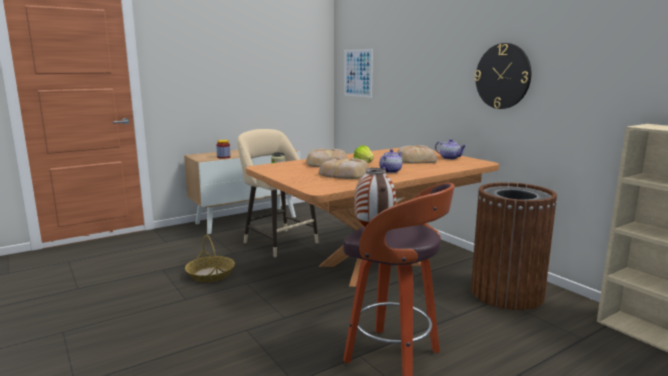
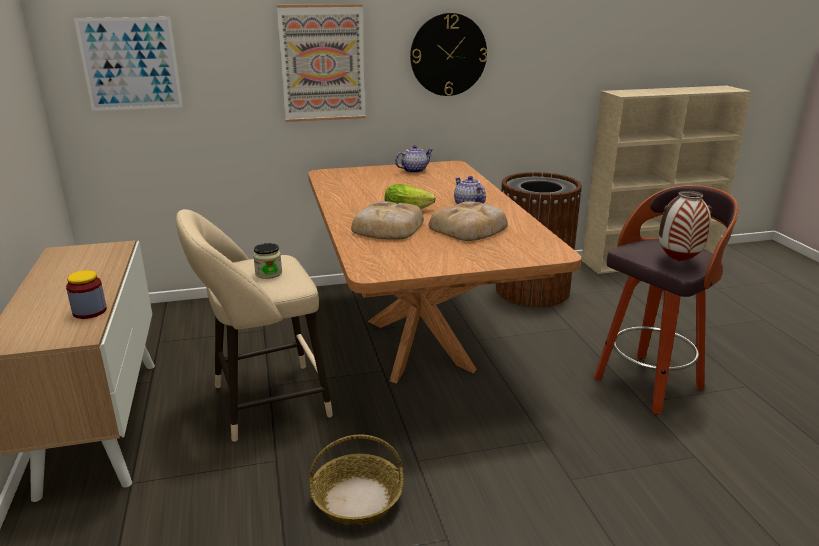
camera: 70 degrees left, 10 degrees up
bread [397,145,437,163] -> none
none -> picture [277,4,366,122]

